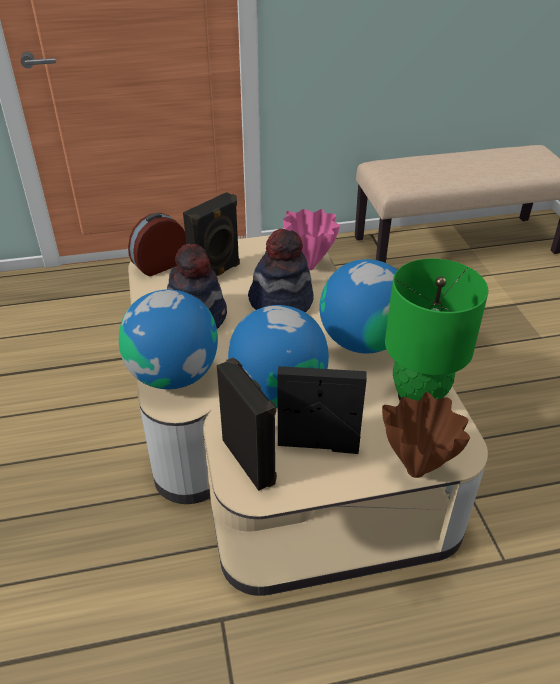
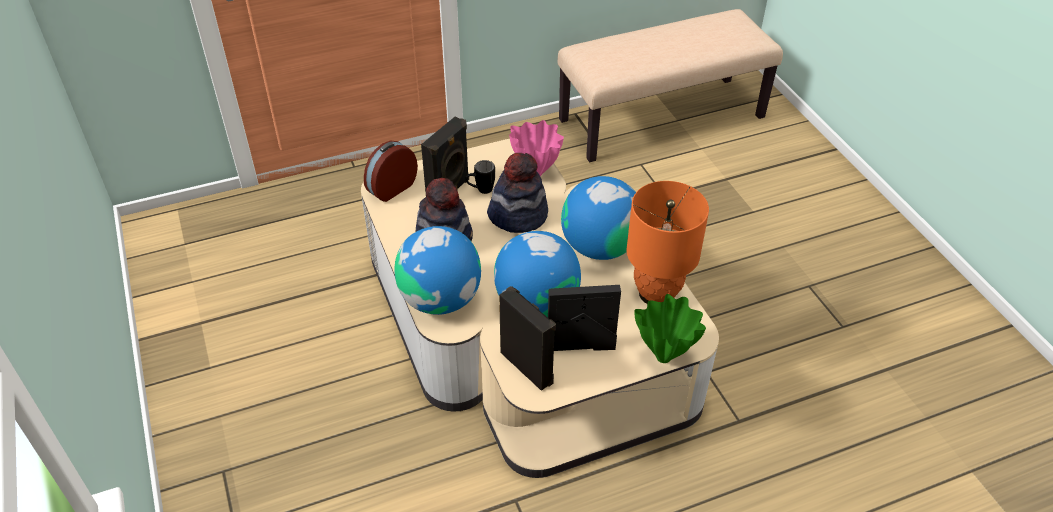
camera: 10 degrees left, 5 degrees up
brown vase [382,392,470,478] -> green vase [634,294,706,363]
green table lamp [385,258,488,401] -> orange table lamp [627,181,709,304]
none -> black mug [465,160,495,194]

